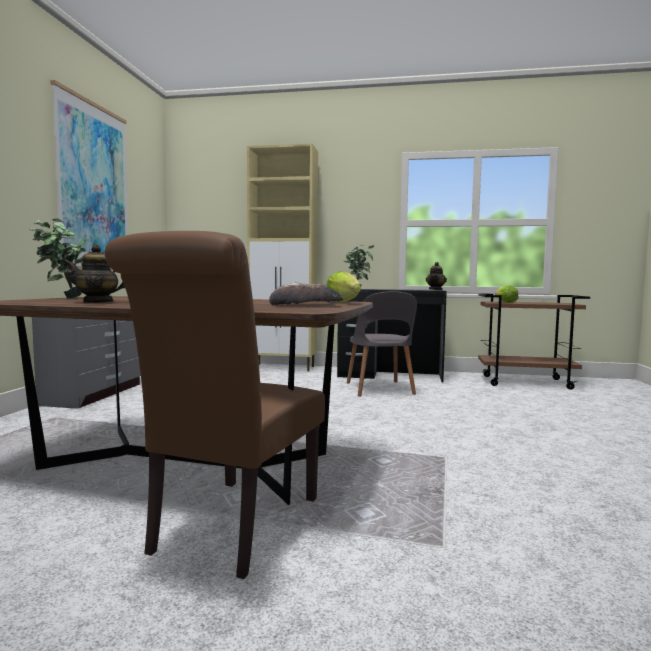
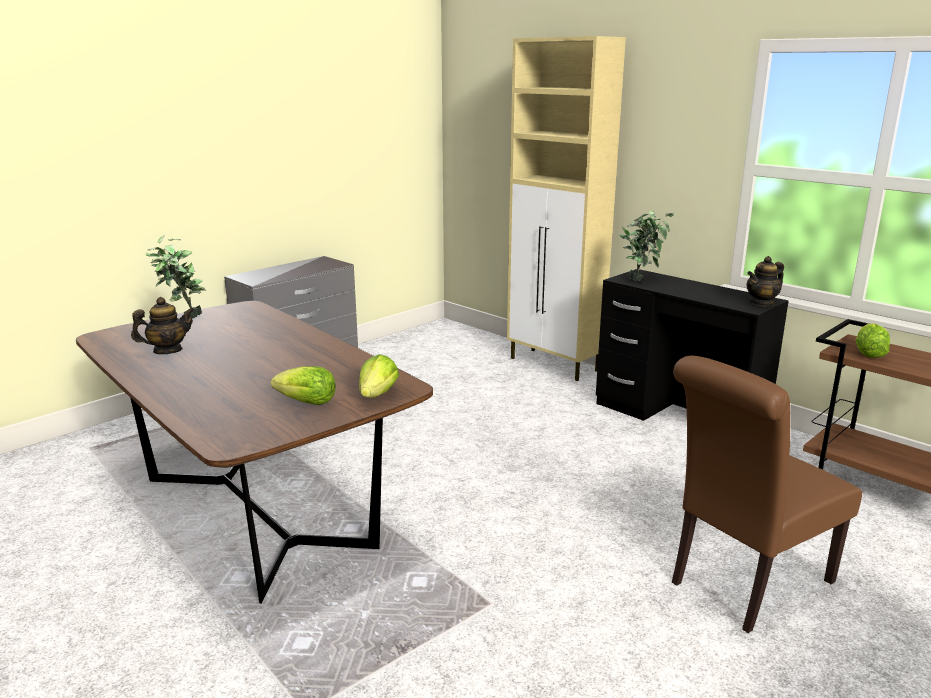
camera: 35 degrees right, 15 degrees up
picture [50,80,128,270] -> none
teapot [62,245,125,303] -> teapot turned 135 degrees clockwise [131,297,195,354]
brown chair [105,231,325,579] -> brown chair moved to [672,356,862,633]
bread [269,282,343,306] -> lettuce [271,366,336,405]
grey chair [347,291,417,396] -> none

